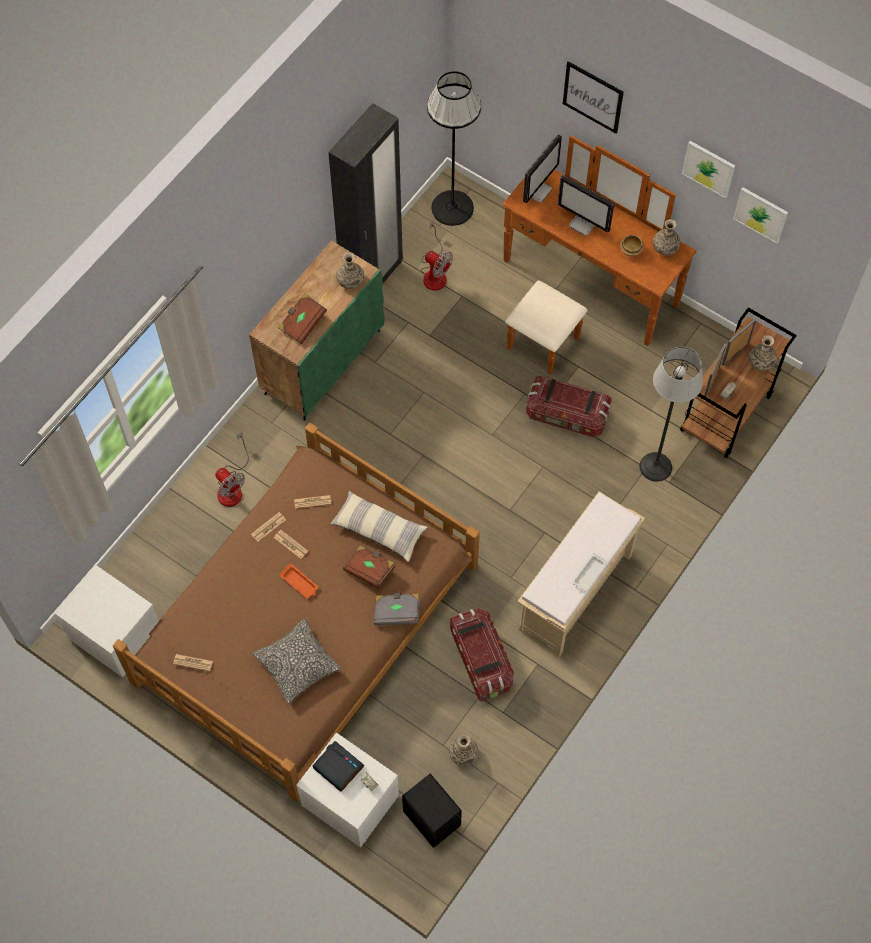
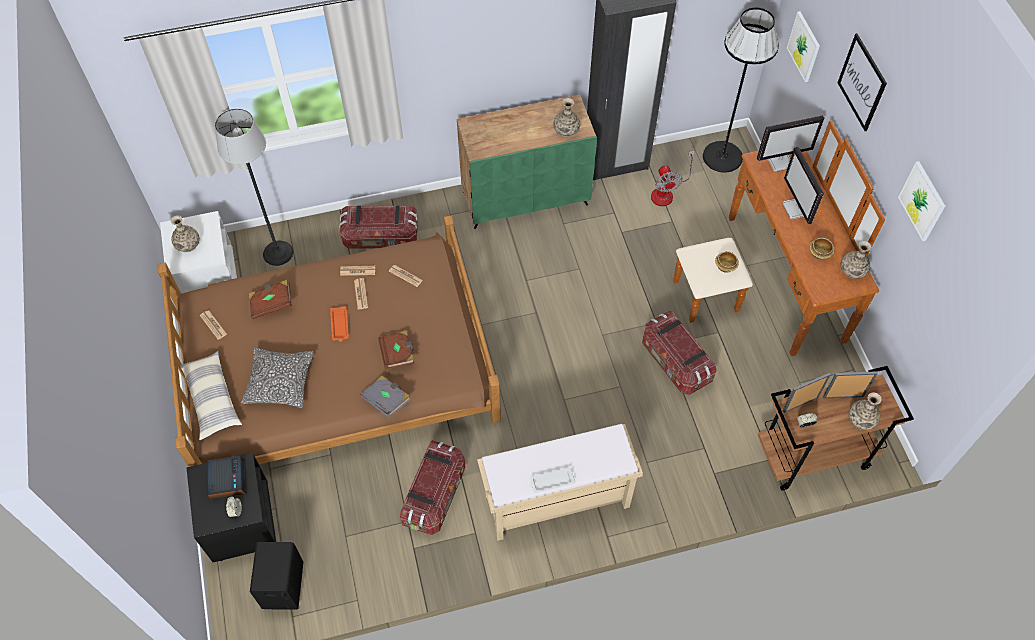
camera: 40 degrees right, 5 degrees down
fan [215,432,249,507] -> storage box [339,205,418,249]
brown book [278,293,327,344] -> brown book moved to [249,280,292,319]
white nightstand [296,732,399,848] -> black nightstand [186,452,276,562]
pillow [331,491,428,562] -> pillow moved to [180,351,242,440]
vase [449,735,479,766] -> vase moved to [171,215,200,252]
floor lamp [639,347,703,482] -> floor lamp moved to [215,109,293,266]
picture [733,187,788,244] -> picture moved to [787,11,820,82]
none -> bowl [715,251,739,273]

